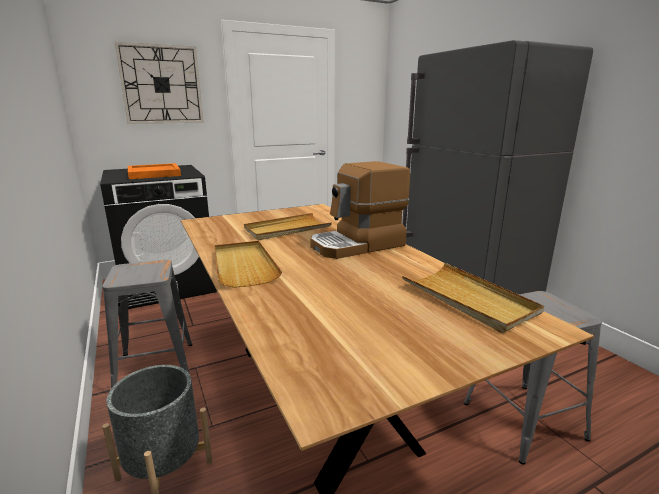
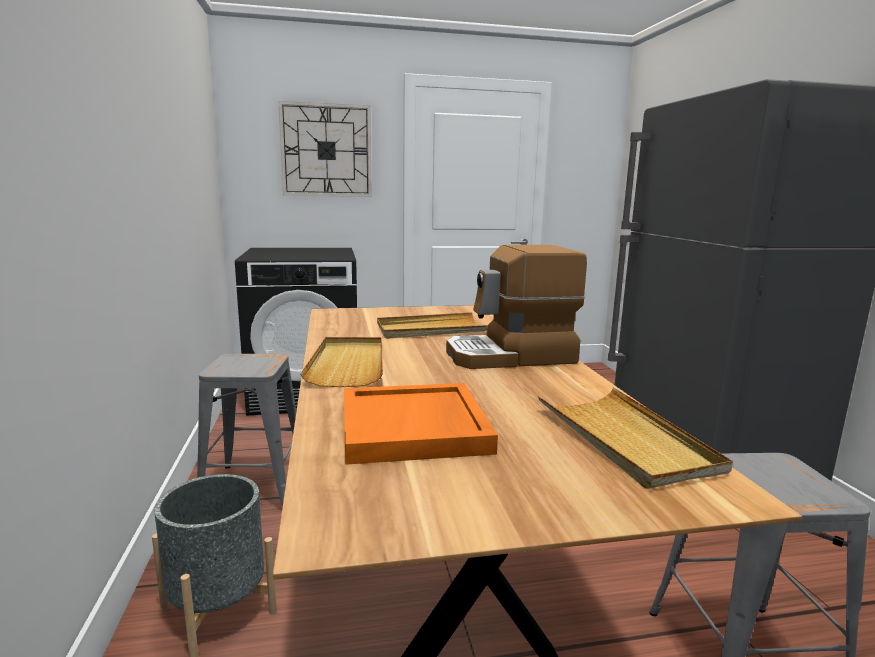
camera: 15 degrees right, 5 degrees down
orange tray [128,163,181,179] -> orange tray moved to [344,383,498,465]

